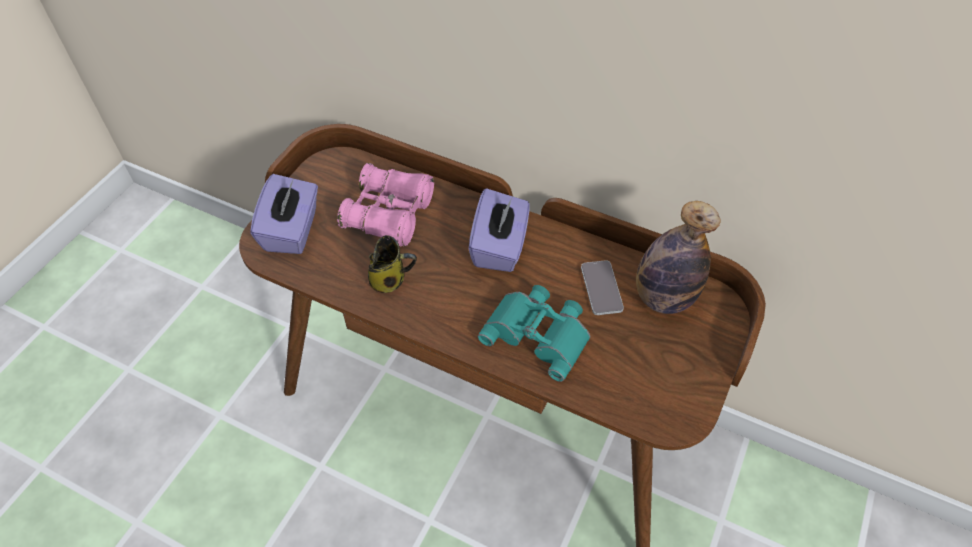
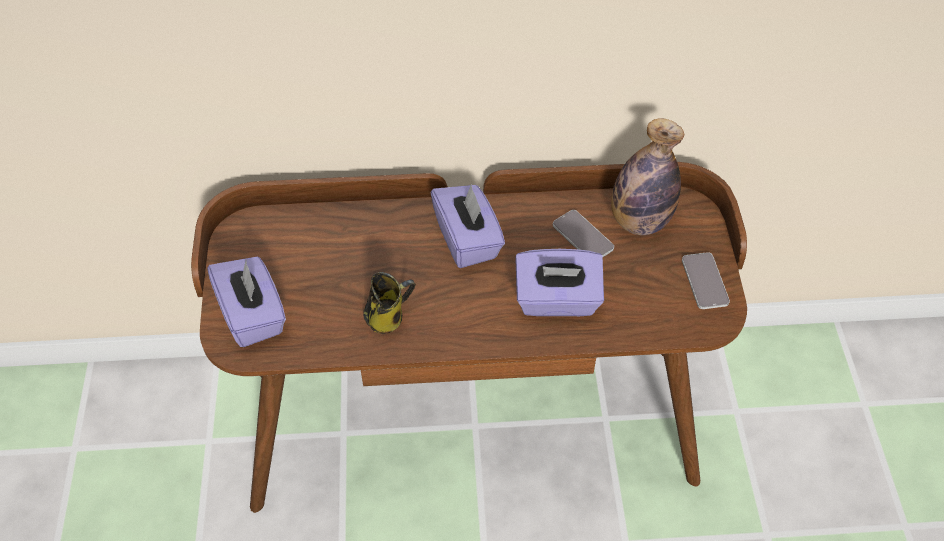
camera: 30 degrees left, 0 degrees up
pink binoculars [337,163,434,247] -> none
turquoise binoculars [477,285,590,382] -> purple tissue box [515,249,604,316]
none -> phone [682,252,730,309]

